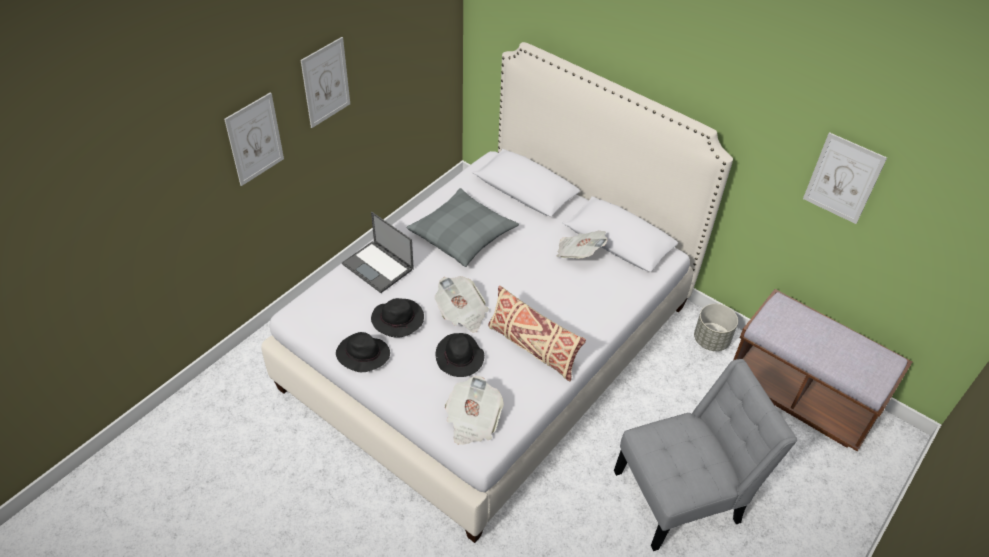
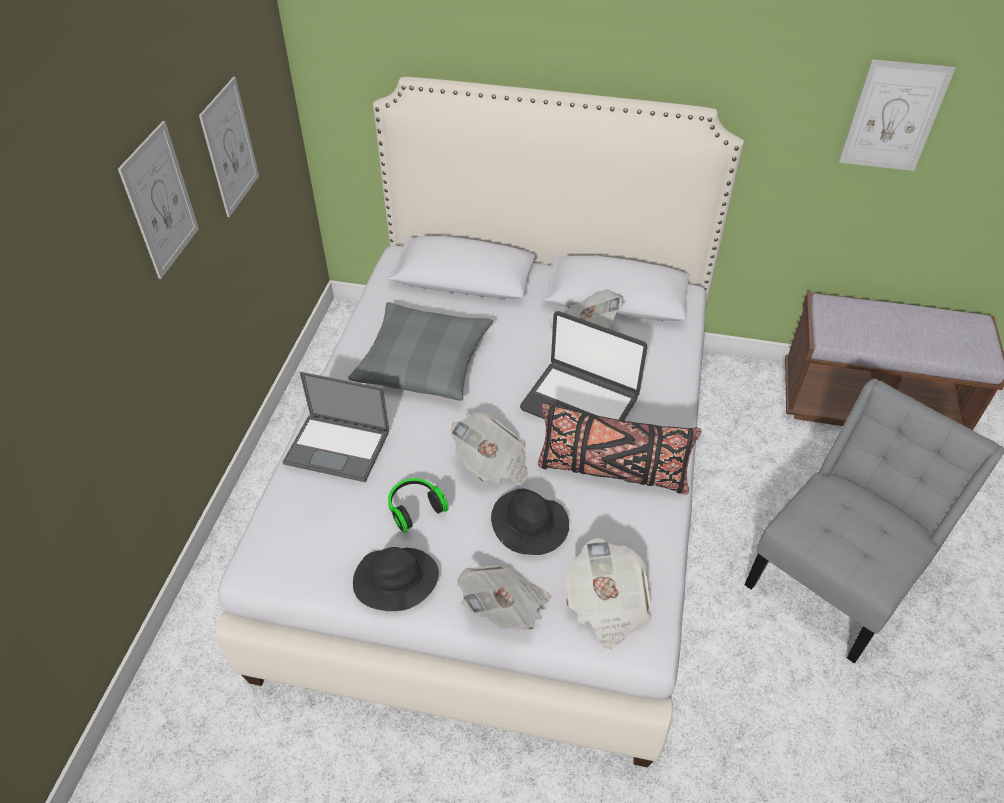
camera: 25 degrees left, 0 degrees up
picture [224,92,284,186] -> picture moved to [199,77,259,217]
black hat [371,298,424,338] -> headphones [388,478,448,533]
beige pillow [488,286,586,381] -> black pillow [538,403,701,495]
grey planter [694,304,738,351] -> none
none -> newspaper [457,566,551,630]
none -> laptop [520,311,647,421]

